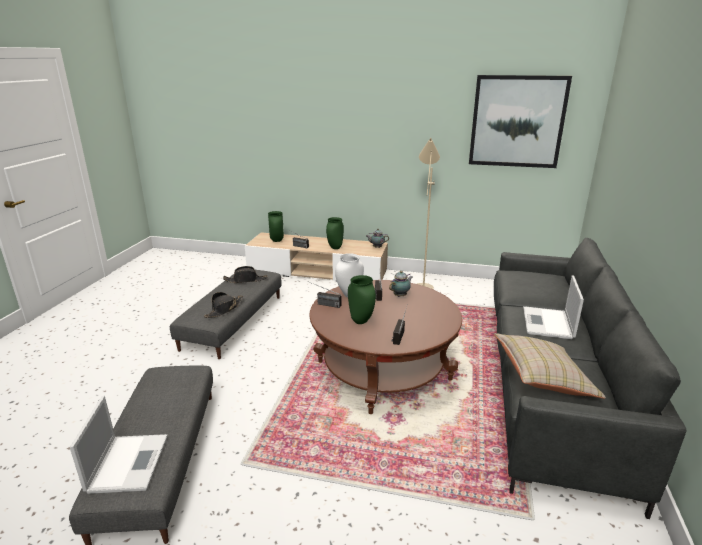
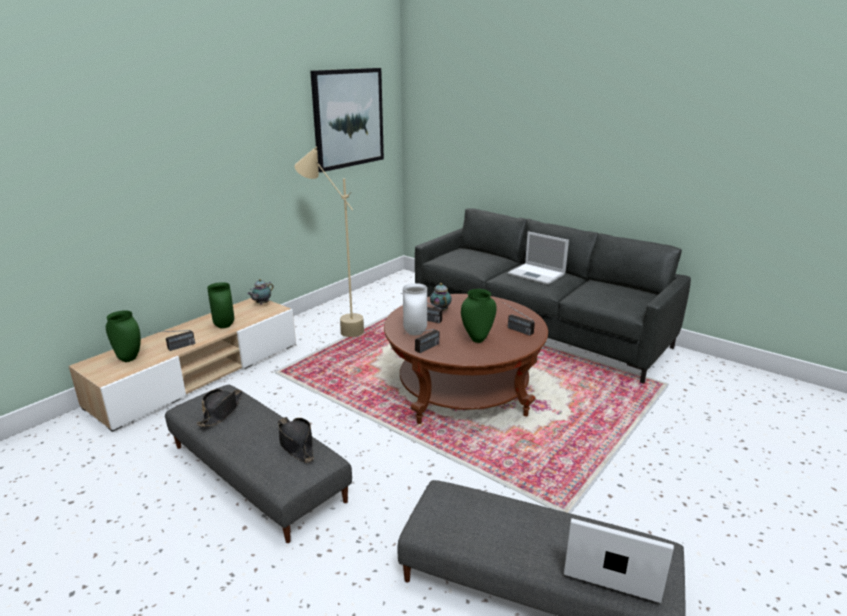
camera: 65 degrees left, 0 degrees up
beige pillow [494,333,606,399] -> none

